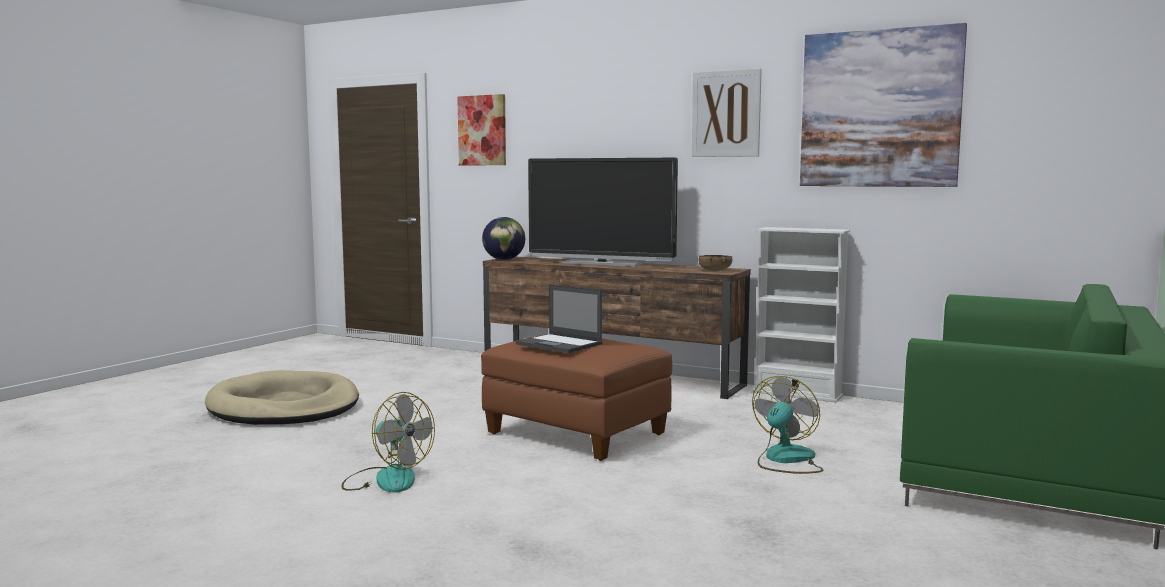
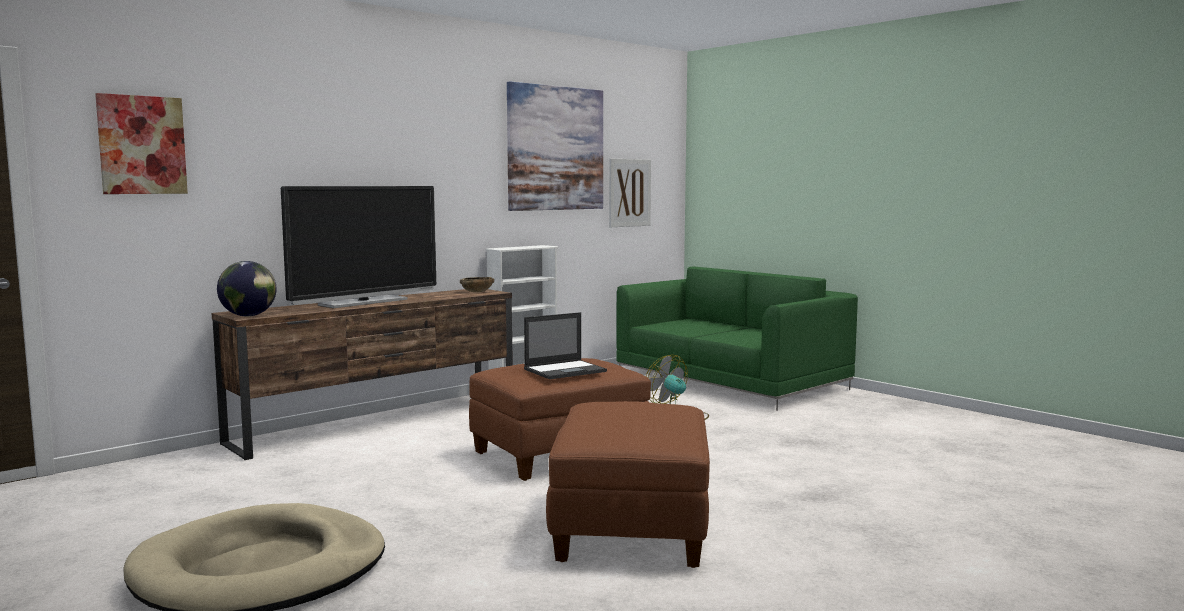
camera: 70 degrees left, 0 degrees up
fan [341,392,435,492] -> brown ottoman [546,401,710,568]
picture [692,69,762,157] -> picture moved to [609,159,651,227]

